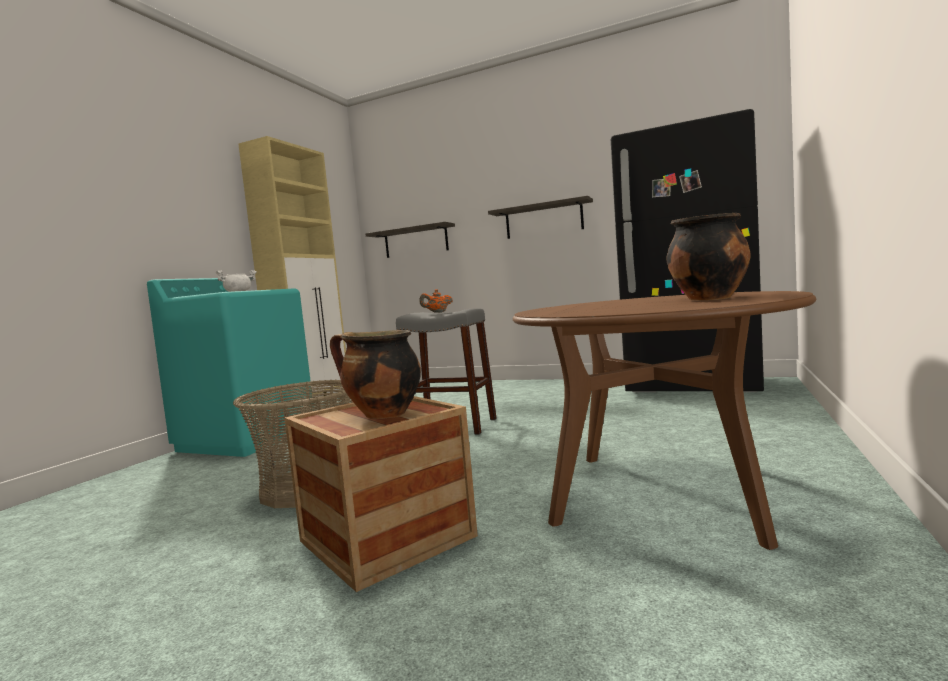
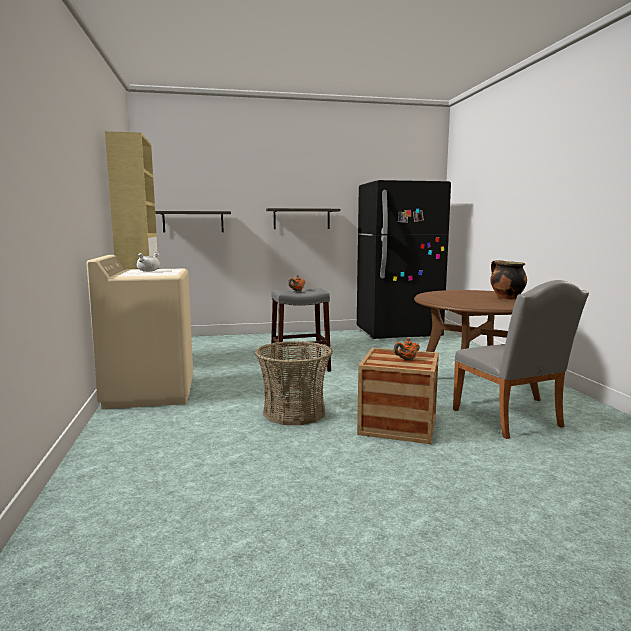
camera: 35 degrees left, 5 degrees up
turquoise washing machine [147,278,314,457] -> beige washing machine [86,255,193,409]
cooking pot [330,330,421,419] -> orange teapot [394,338,420,360]
none -> grey chair [453,280,589,439]

